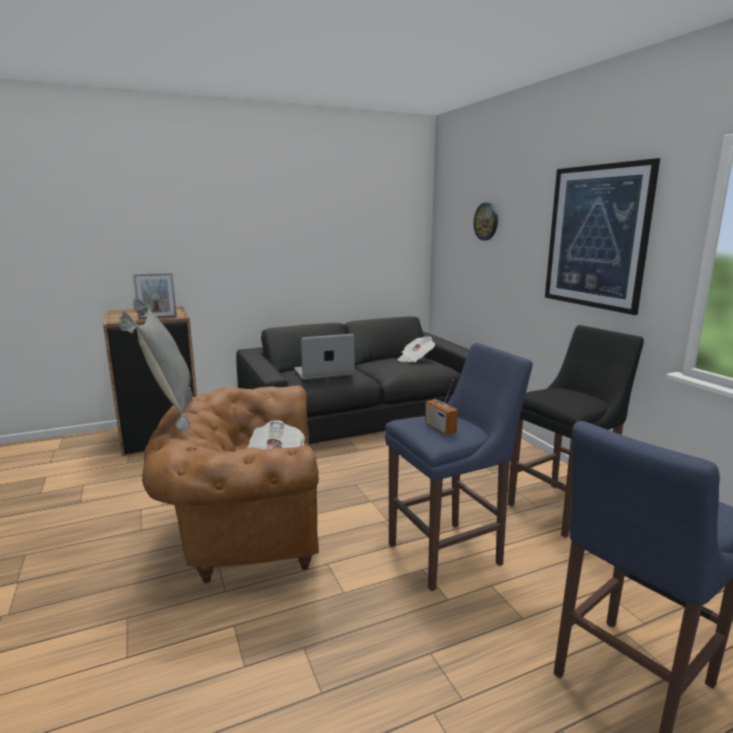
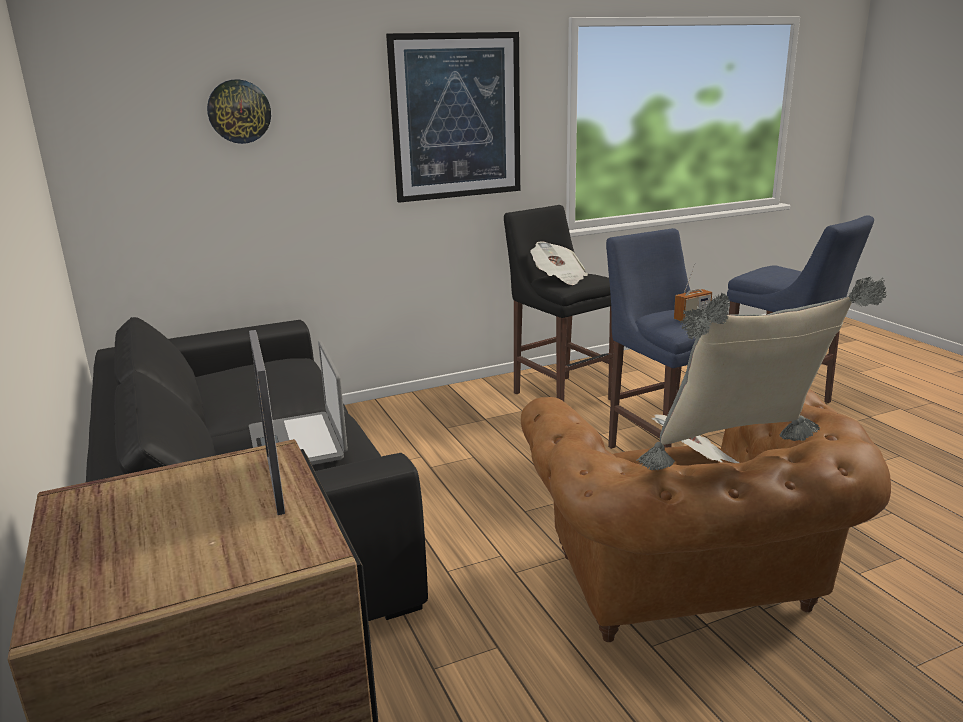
camera: 90 degrees left, 5 degrees up
newspaper [398,336,435,362] -> newspaper moved to [530,241,588,285]

